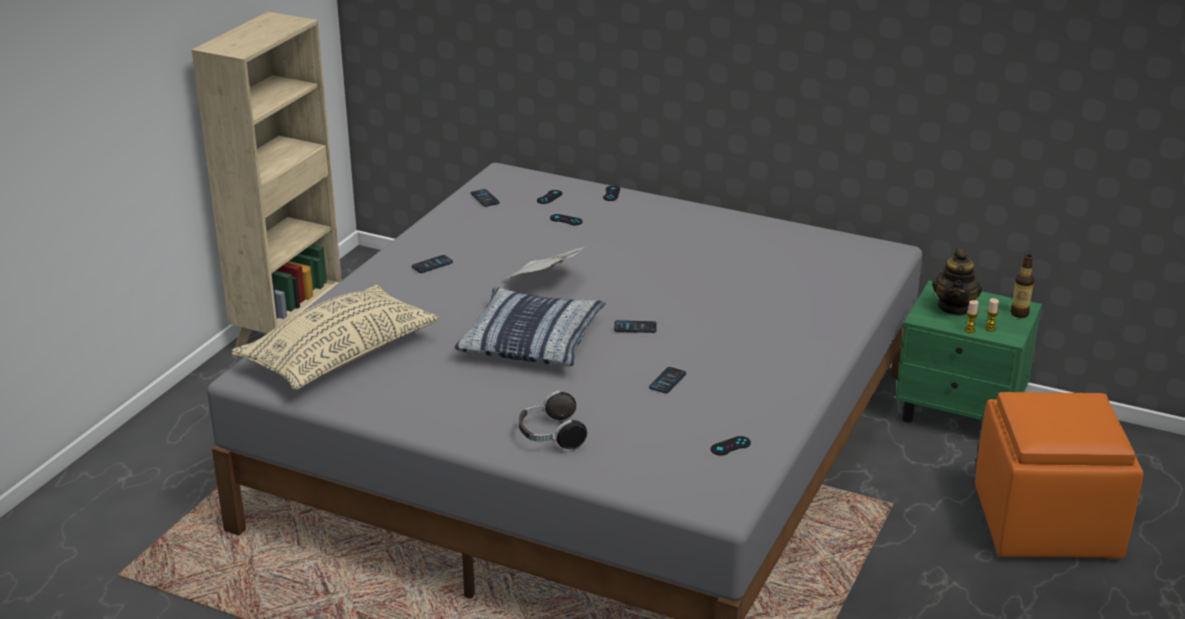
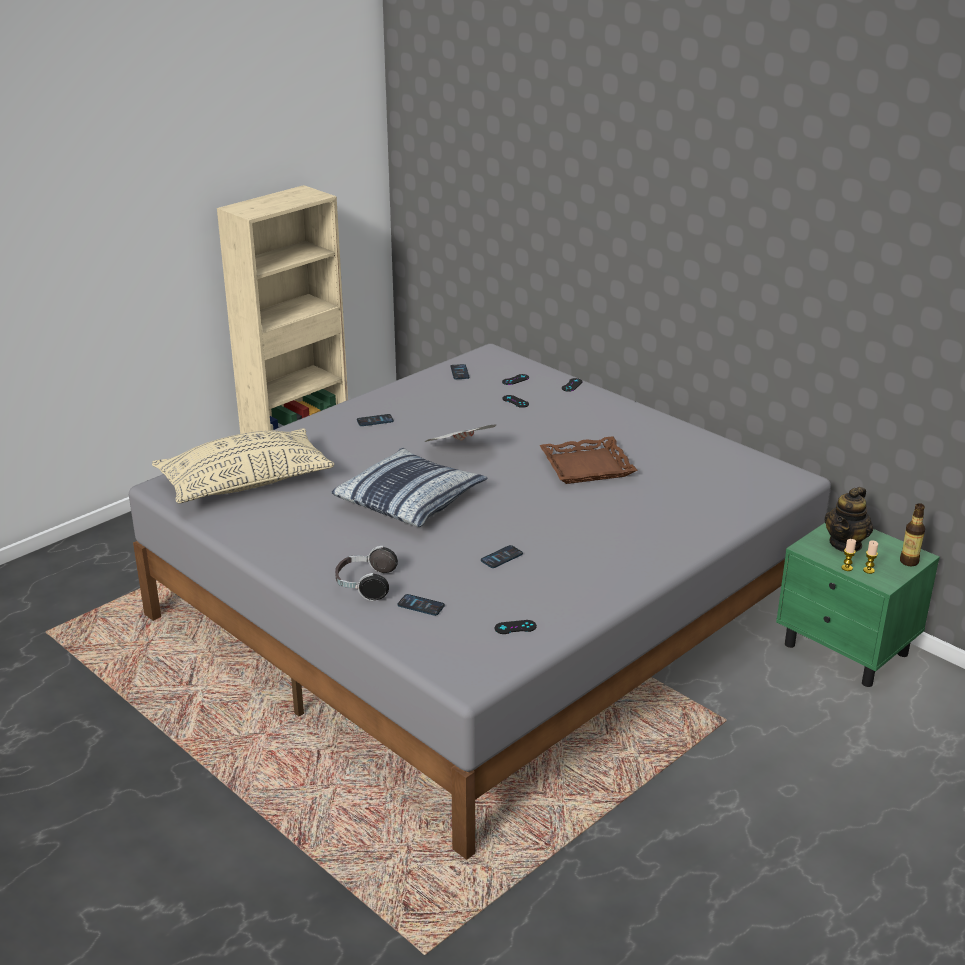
camera: 20 degrees right, 0 degrees up
phone [614,320,657,333] -> phone moved to [398,594,445,616]
orange ottoman [975,392,1143,558] -> none
none -> brown tray [539,436,638,484]

